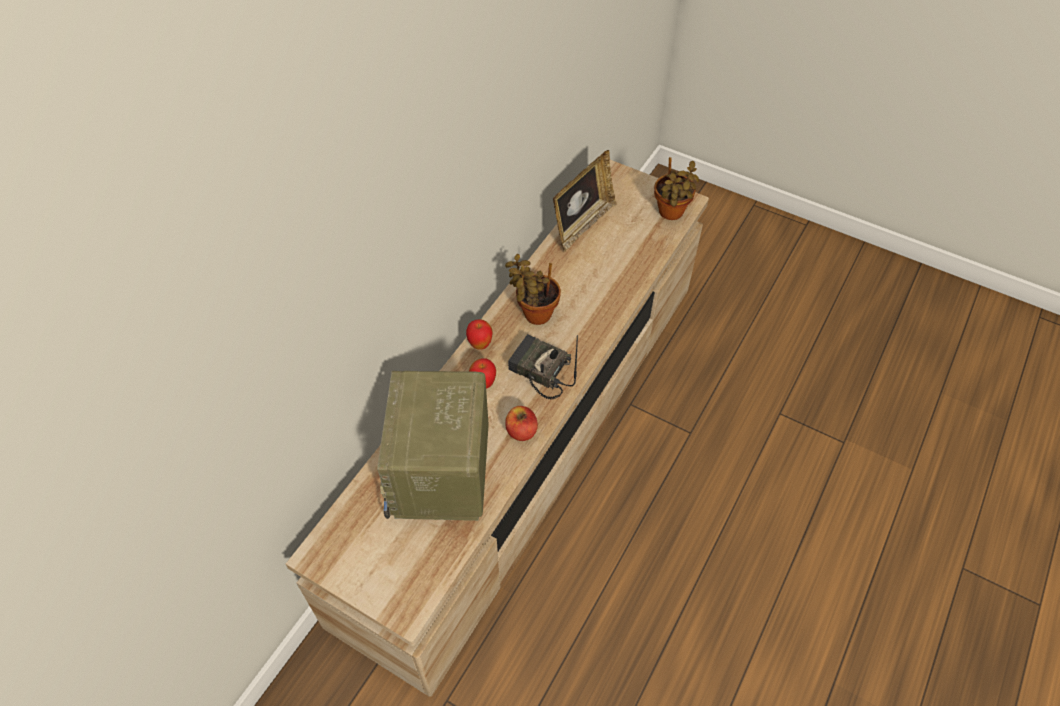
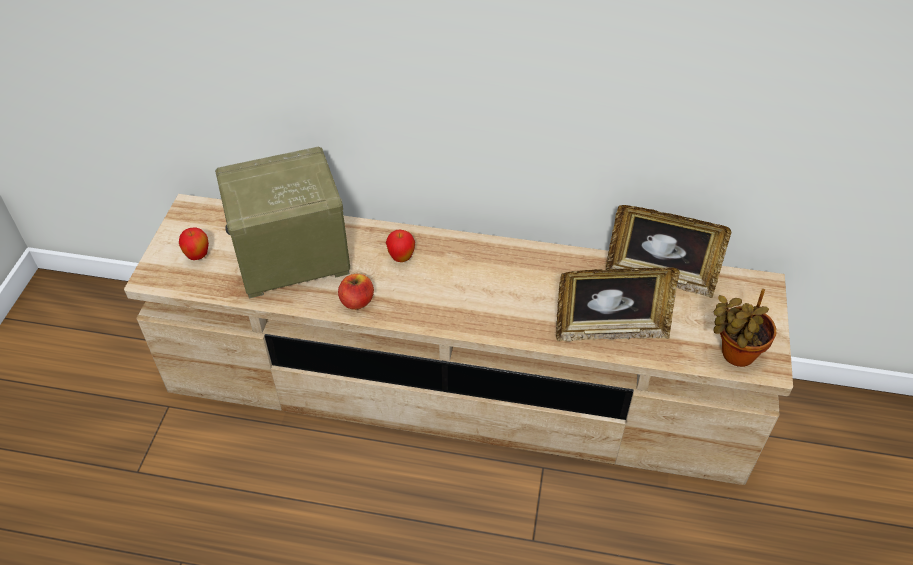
camera: 70 degrees right, 5 degrees down
apple [466,319,493,350] -> apple moved to [179,227,209,260]
potted plant [505,254,561,325] -> none
radio [508,334,578,400] -> none
none -> picture frame [556,267,680,342]

